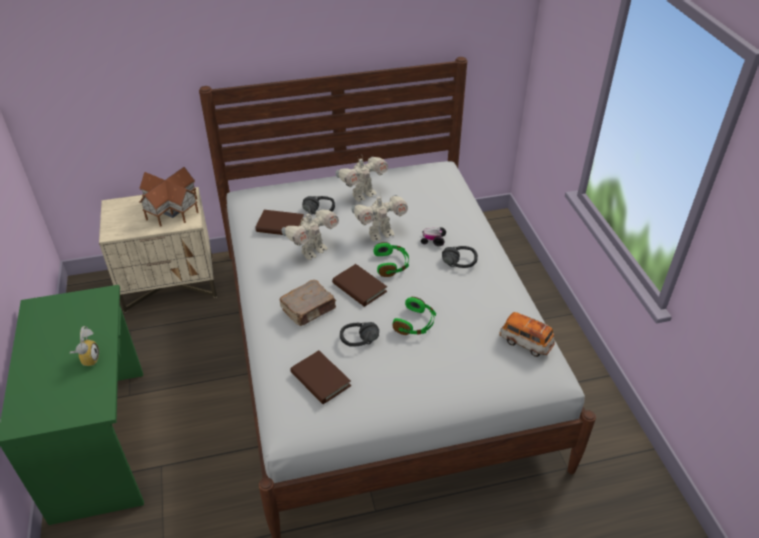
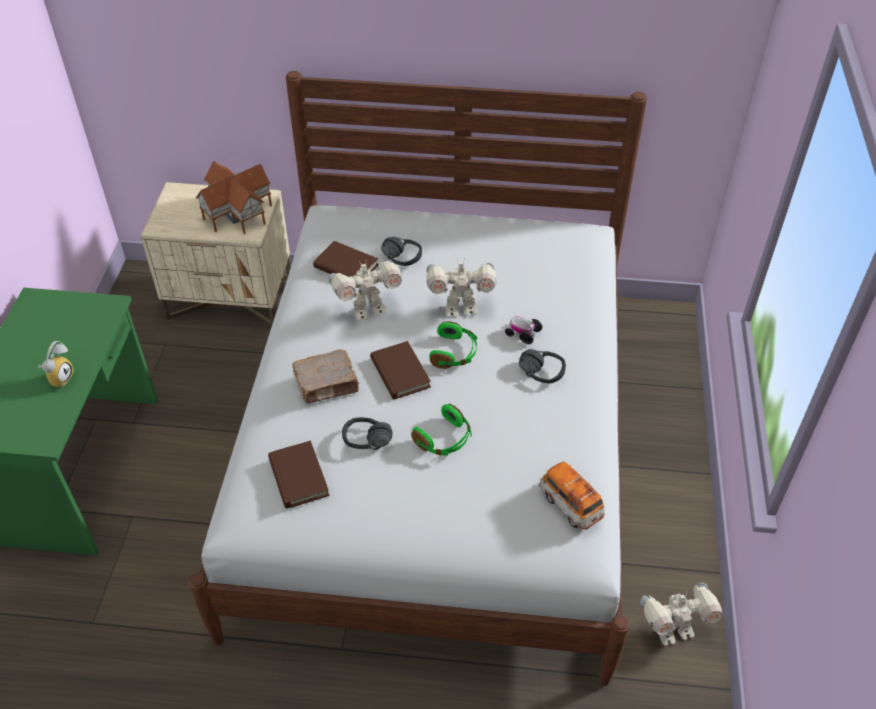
camera: 20 degrees right, 5 degrees up
toy robot [336,157,388,202] -> toy robot moved to [640,583,722,646]

